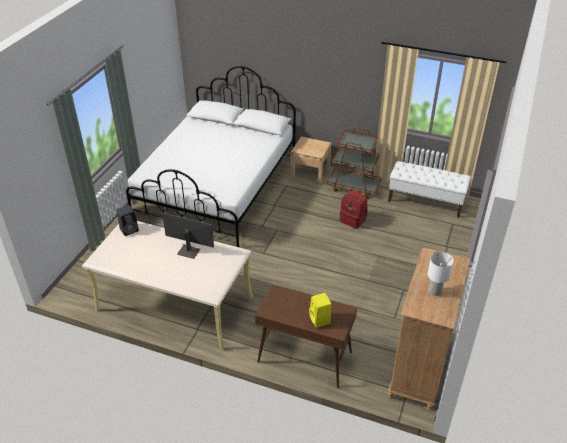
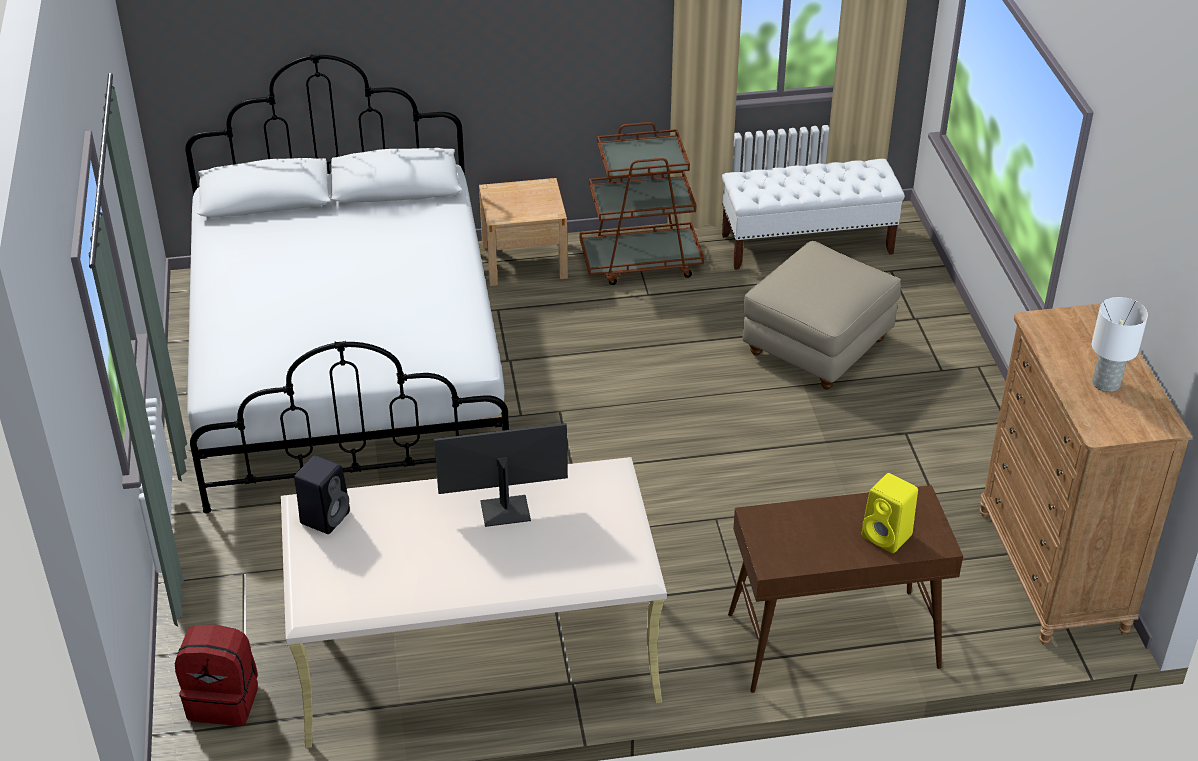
camera: 30 degrees left, 0 degrees up
red backpack [340,190,367,229] -> red backpack moved to [175,624,258,726]
none -> beige ottoman [742,241,901,390]

